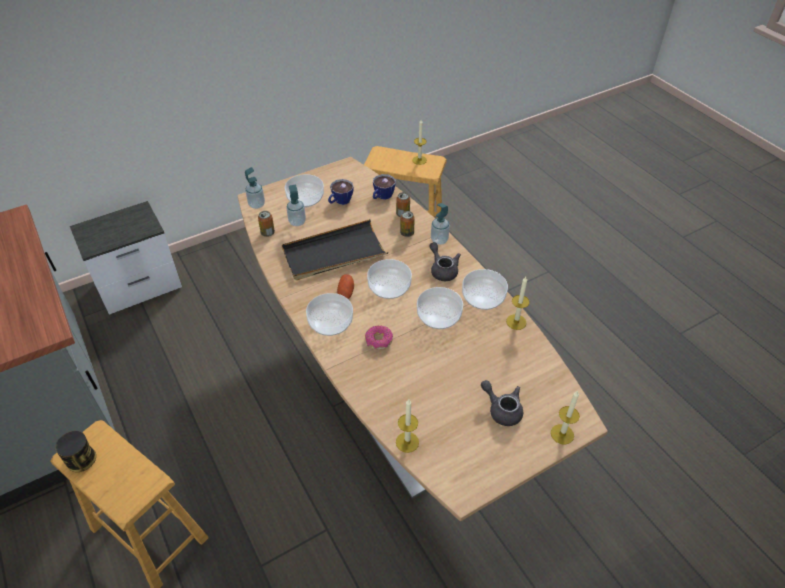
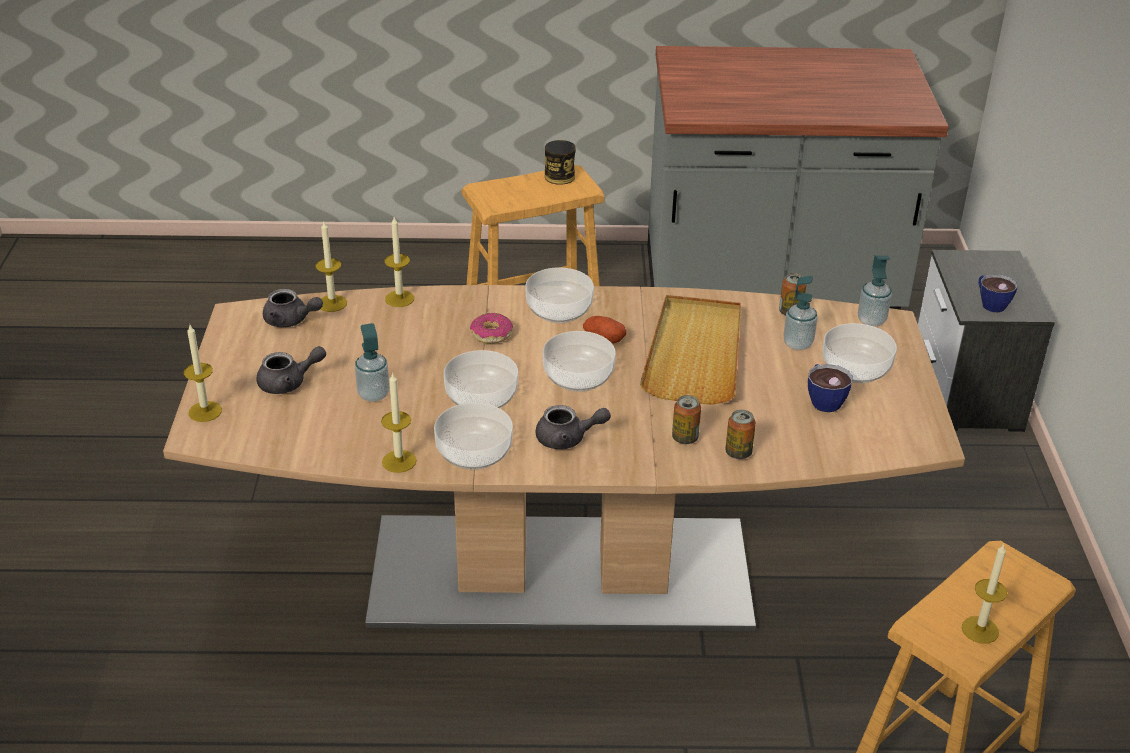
camera: 120 degrees right, 10 degrees down
black tray [282,219,388,280] -> beige tray [640,295,741,405]
cup [373,174,396,200] -> cup moved to [978,274,1018,312]
soap dispenser [431,203,450,245] -> soap dispenser moved to [355,323,389,402]
none -> grey teapot [263,289,323,327]
none -> candle [385,217,414,307]

